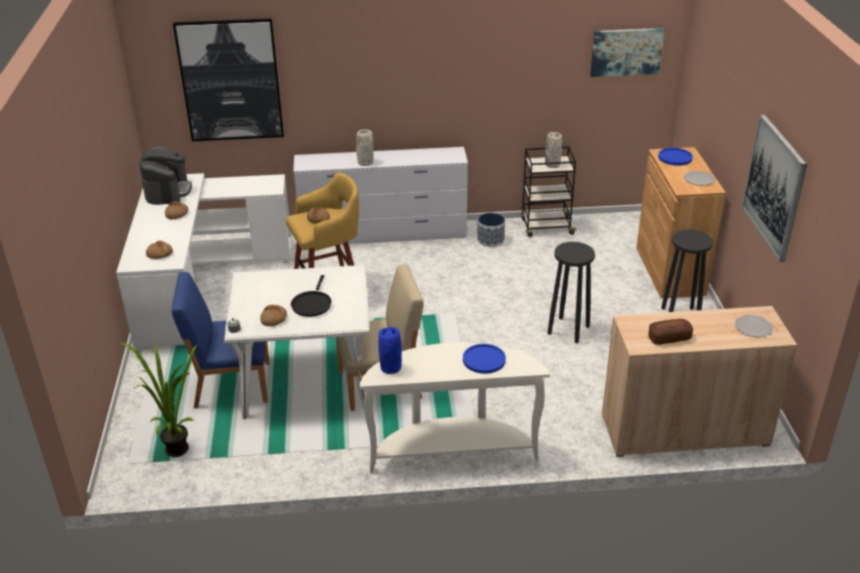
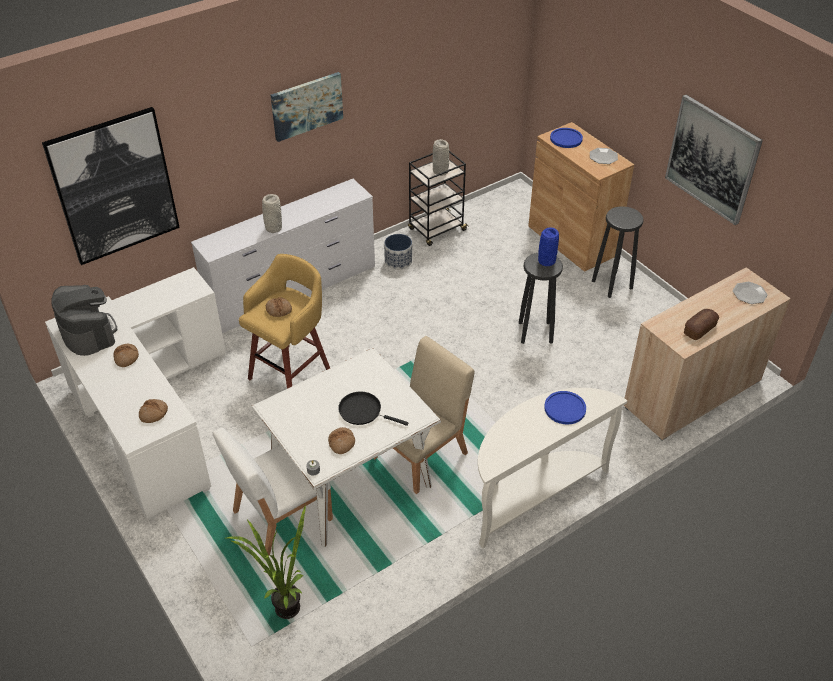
camera: 30 degrees left, 10 degrees up
blue chair [172,272,270,409] -> white chair [213,428,333,555]
black frying pan [291,275,332,317] -> black frying pan turned 135 degrees clockwise [338,392,408,426]
blue vase [378,327,402,374] -> blue vase moved to [538,227,559,266]
picture [590,28,665,77] -> picture moved to [271,72,343,142]

